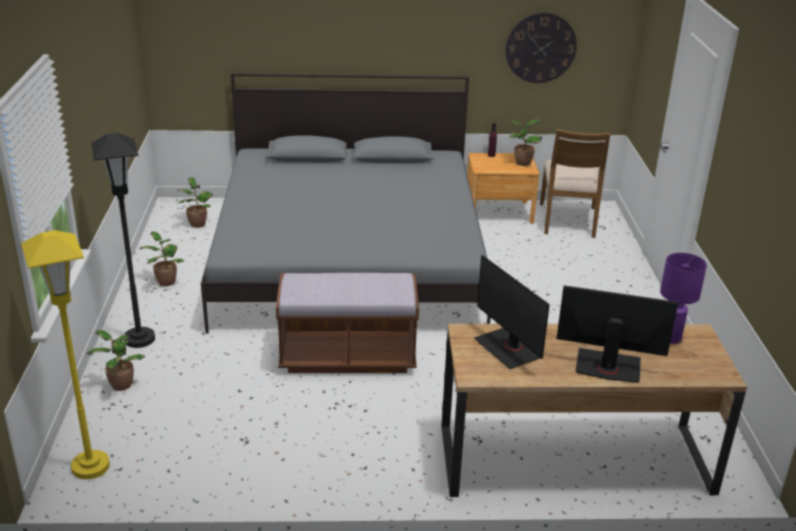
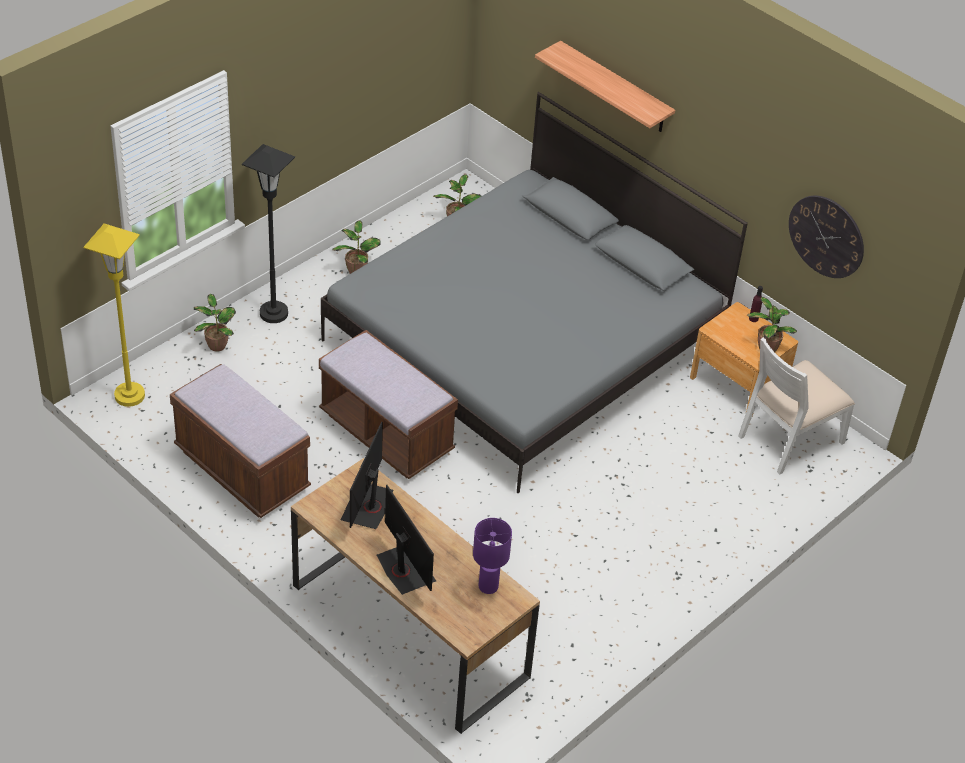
camera: 45 degrees right, 15 degrees up
brown chair [540,129,610,238] -> white chair [738,337,855,474]
none -> brown bench [170,364,311,518]
none -> shelf [535,41,675,132]

